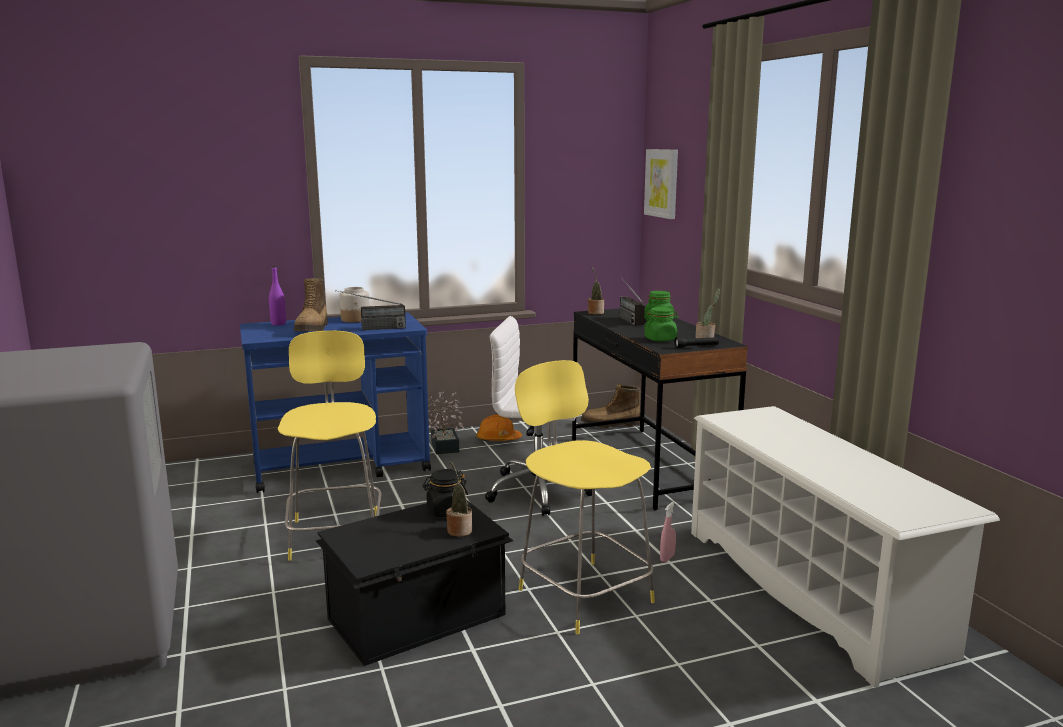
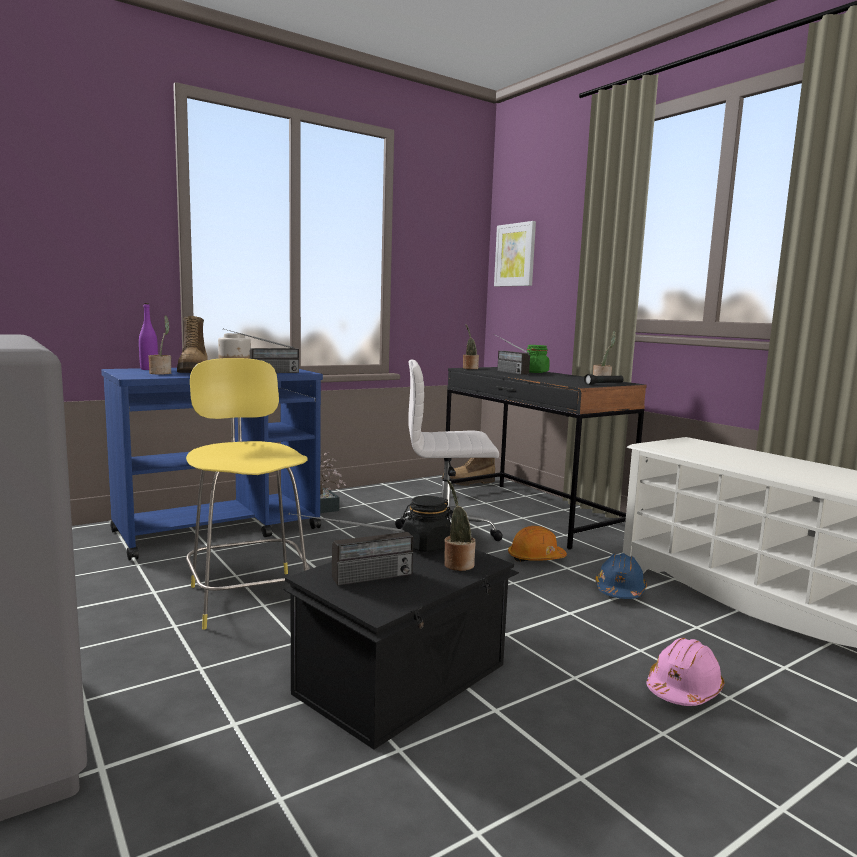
camera: 15 degrees left, 5 degrees down
orange hard hat [476,415,522,441] -> orange hard hat moved to [508,526,567,562]
yellow stool [515,360,655,634] -> none
green jar [644,307,679,342] -> none
pink spray bottle [660,501,676,562] -> blue hard hat [595,553,647,599]
none -> potted plant [149,315,171,375]
none -> radio [288,513,413,586]
none -> pink hard hat [646,638,724,706]

